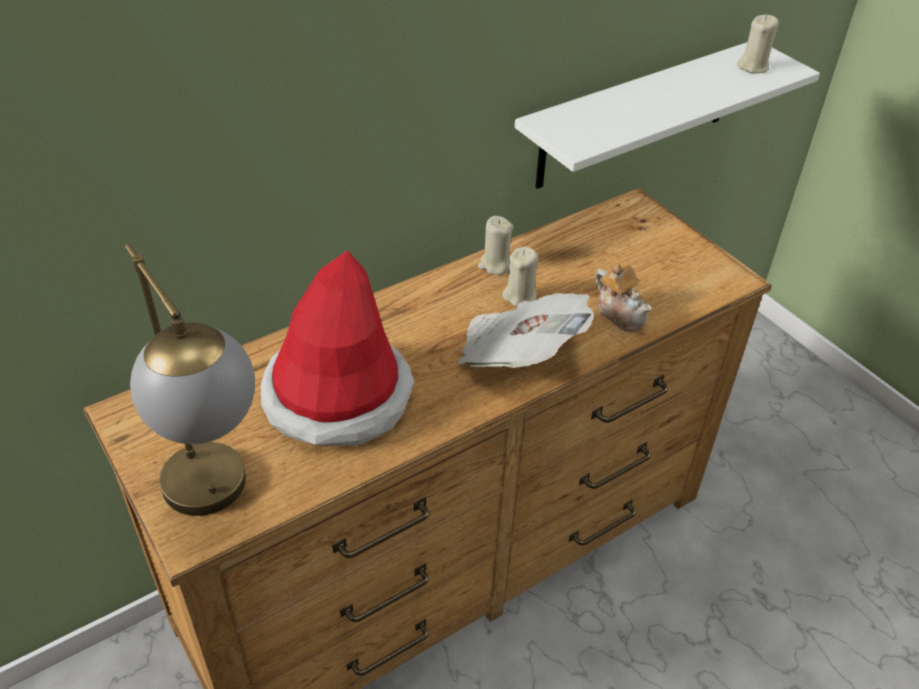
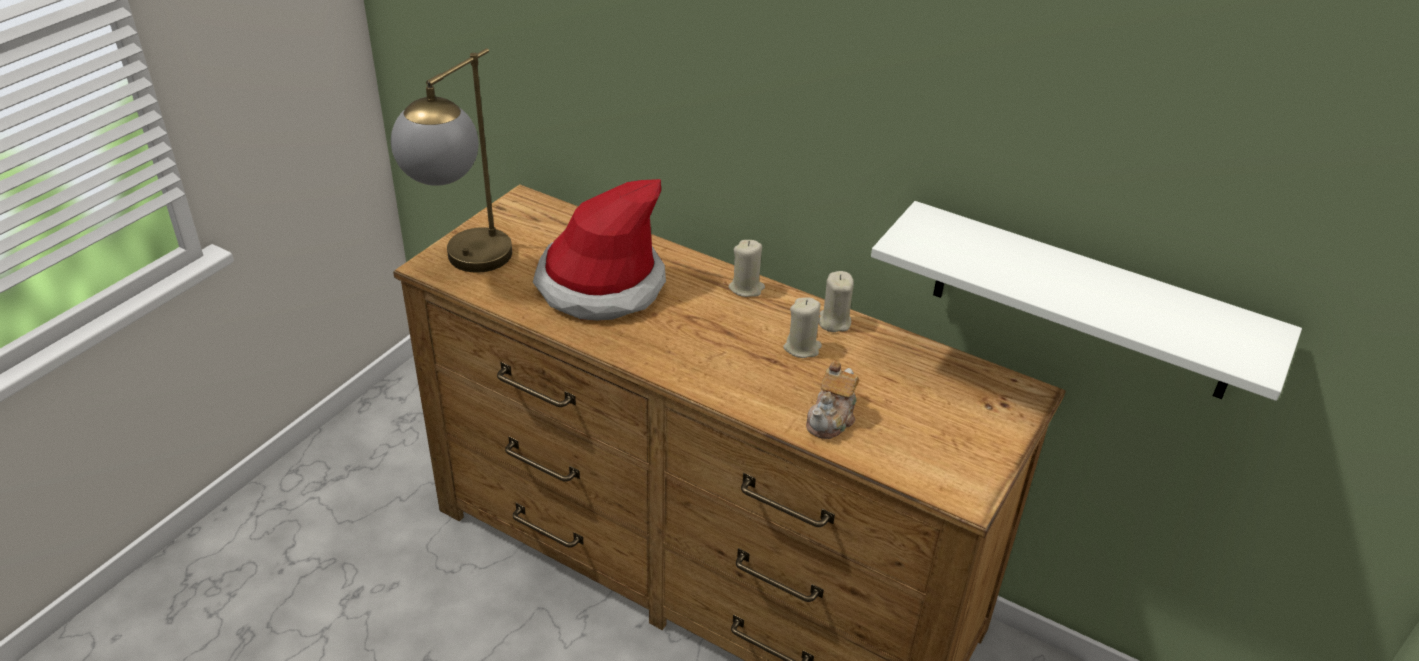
camera: 65 degrees right, 5 degrees down
newspaper [458,293,594,368] -> none
beige candle [737,14,779,74] -> beige candle moved to [729,240,765,297]

